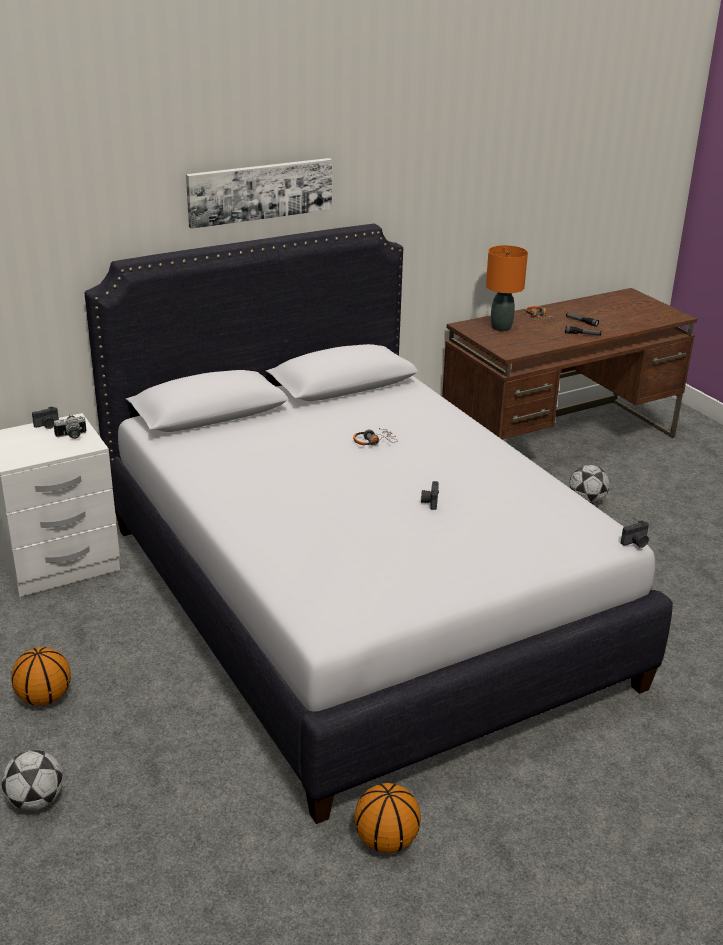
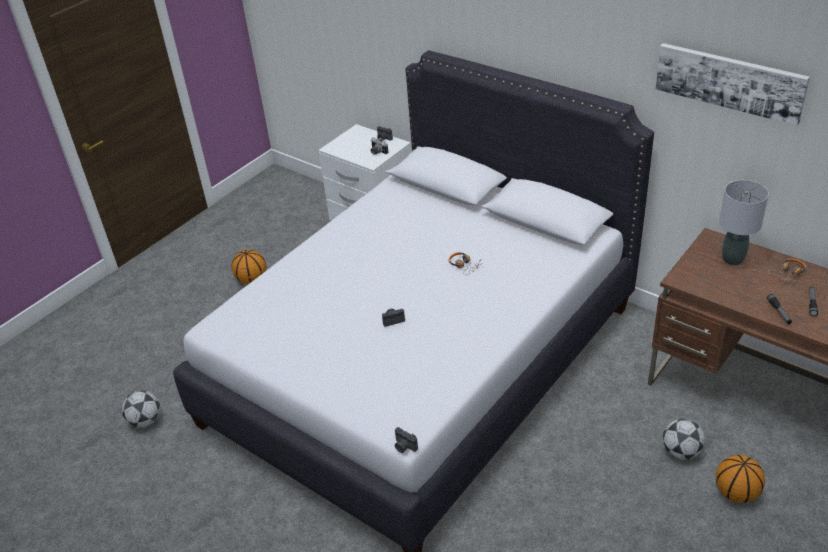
camera: 70 degrees right, 10 degrees up
football [2,750,63,811] -> football moved to [122,390,160,428]
picture [186,158,332,229] -> picture moved to [655,43,810,126]
basketball [354,783,421,853] -> basketball moved to [716,455,765,503]
orange table lamp [486,245,528,331] -> grey table lamp [719,180,769,265]

